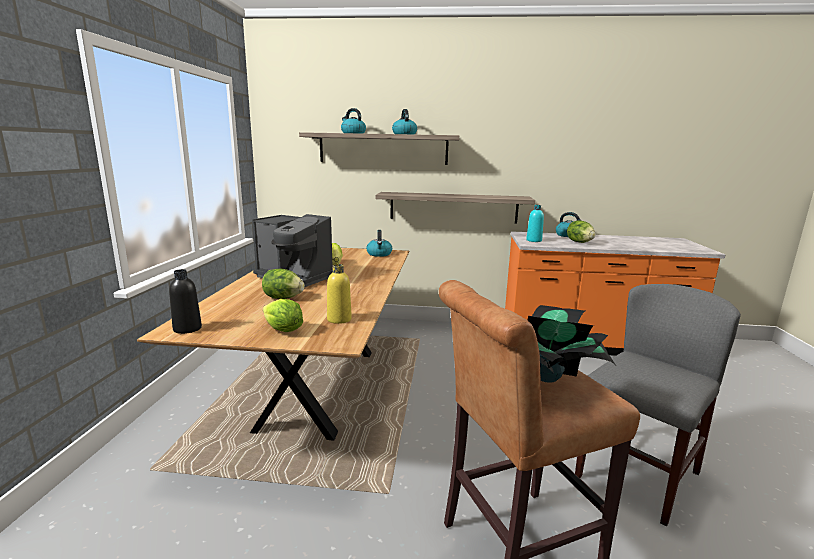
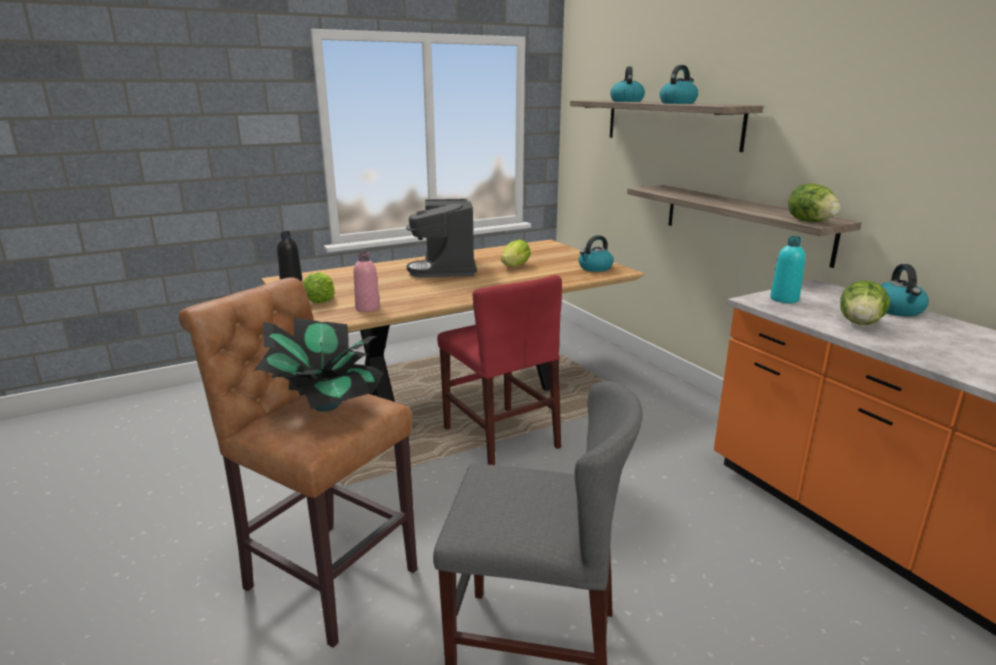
camera: 55 degrees right, 5 degrees up
lettuce [262,269,305,299] -> lettuce moved to [788,184,840,222]
yellow bottle [327,264,352,324] -> pink bottle [354,252,380,312]
none -> red chair [437,275,562,465]

